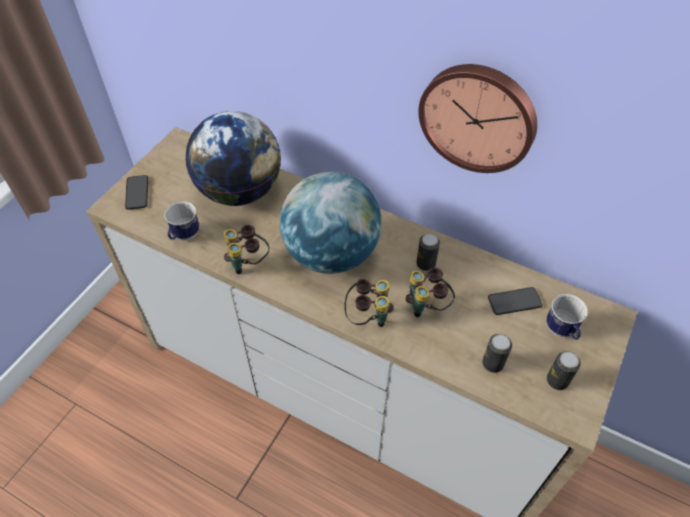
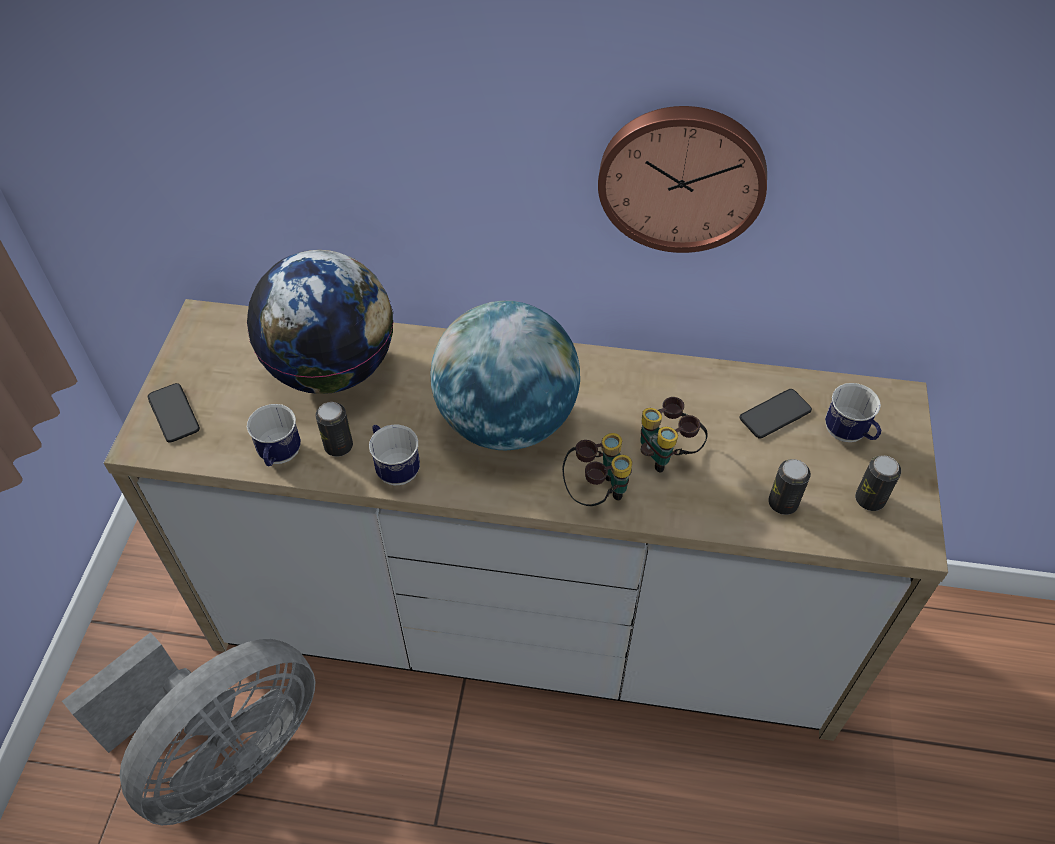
camera: 20 degrees left, 0 degrees up
binoculars [224,225,269,274] -> mug [369,424,420,485]
can [416,234,440,271] -> can moved to [316,402,353,457]
none -> grey fan [62,632,316,825]

